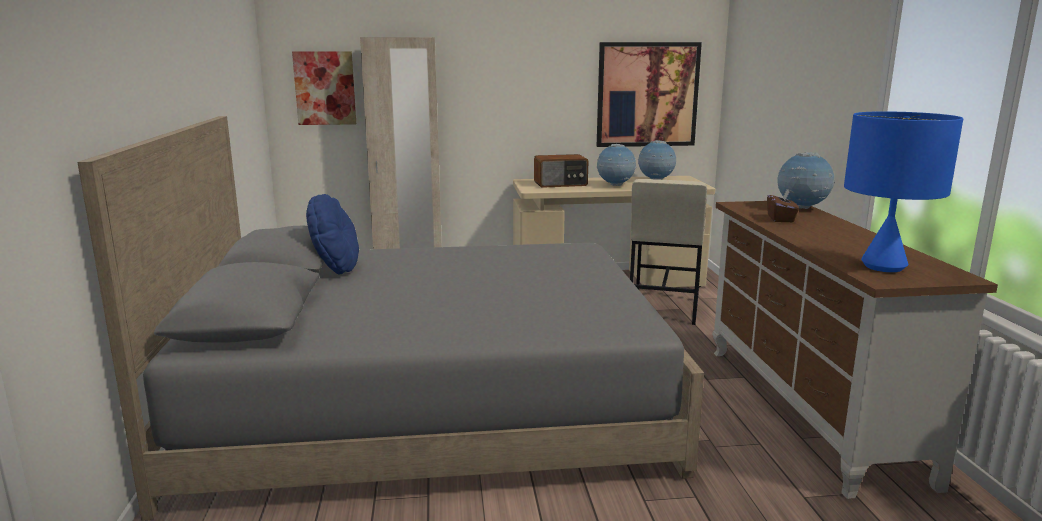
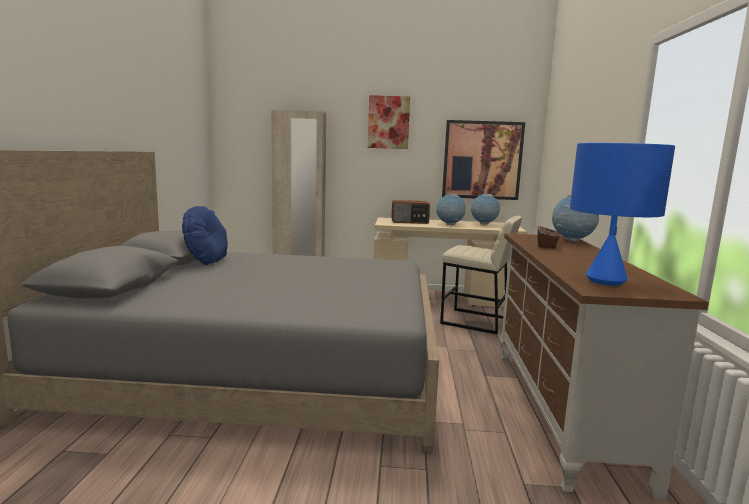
camera: 10 degrees right, 5 degrees down
picture [292,51,356,125] -> picture moved to [368,95,410,149]
beige chair [630,179,707,325] -> beige chair turned 90 degrees counterclockwise [440,215,523,334]

